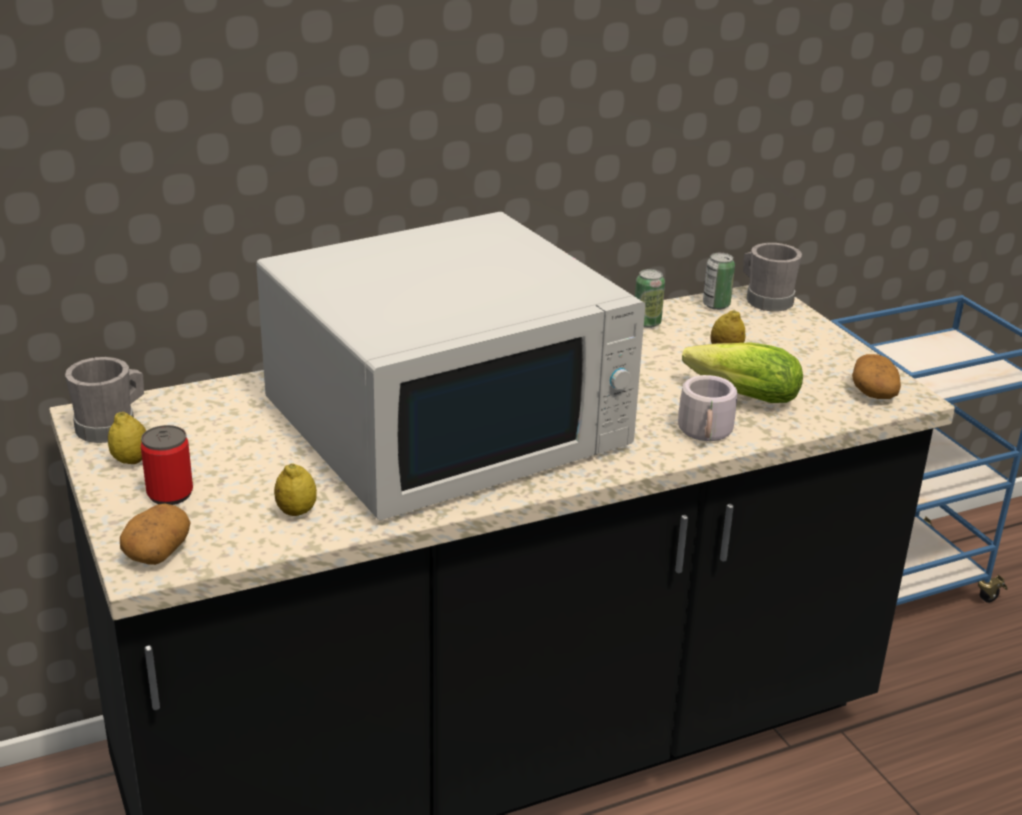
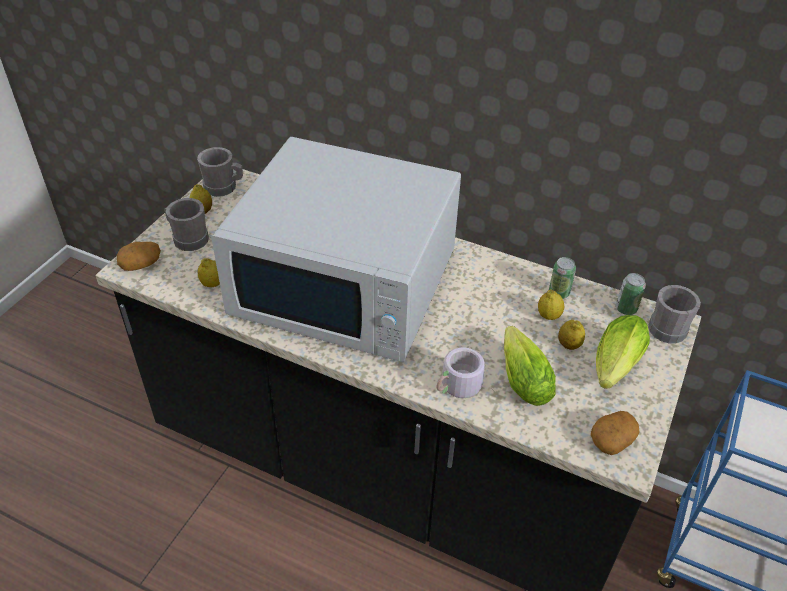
camera: 50 degrees right, 15 degrees up
can [141,425,193,505] -> grey mug [164,198,209,251]
none -> lemon [538,289,564,320]
none -> lettuce [596,315,650,389]

